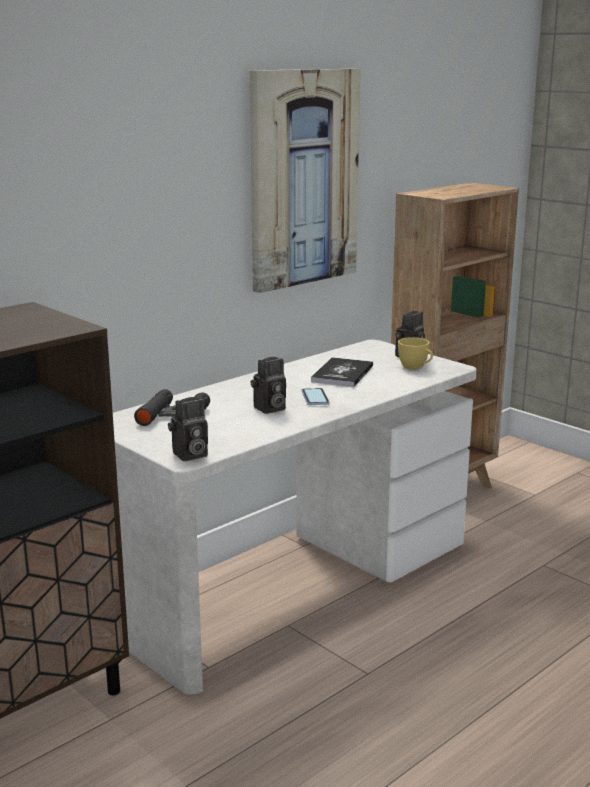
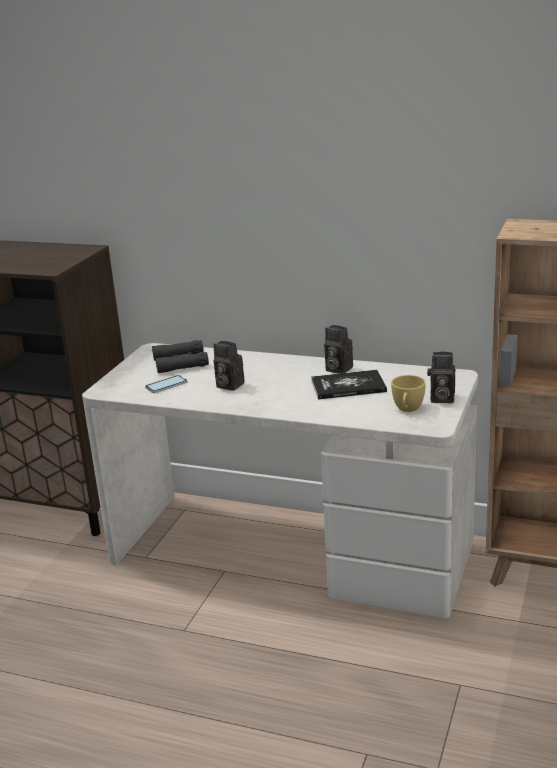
camera: 65 degrees right, 5 degrees up
camera [168,397,208,461] -> camera moved to [324,325,353,374]
picture [250,69,360,293] -> none
phone [302,388,329,405] -> phone moved to [145,375,187,393]

